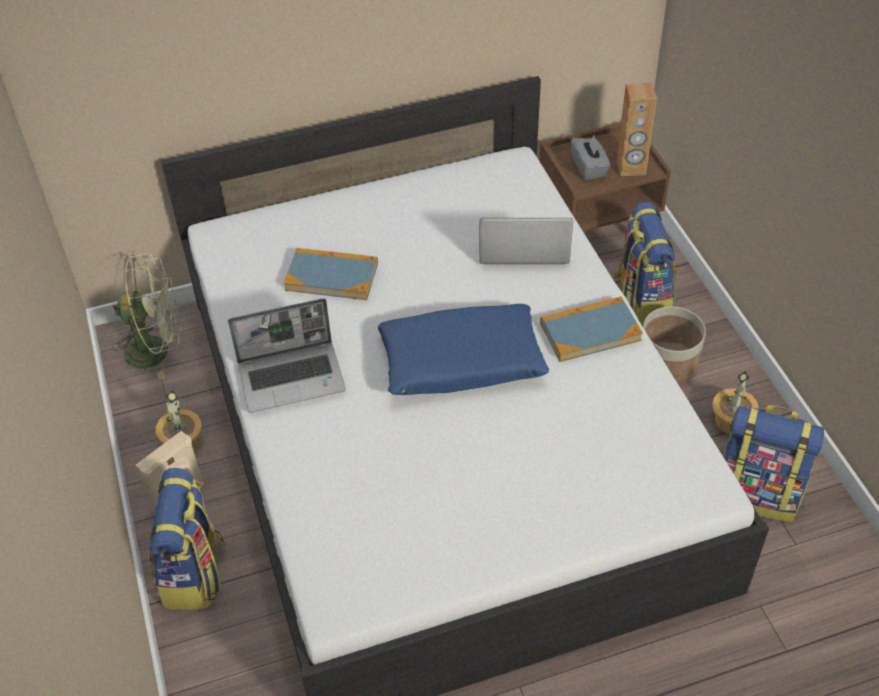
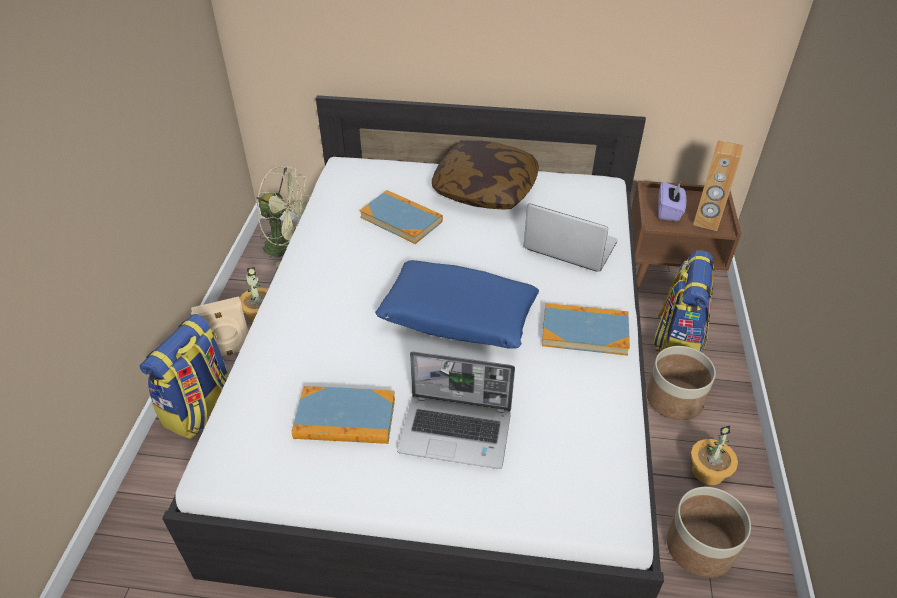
camera: 25 degrees right, 5 degrees down
laptop [228,298,346,413] -> laptop moved to [397,351,515,469]
grey tissue box [571,135,610,180] -> purple tissue box [658,182,686,221]
backpack [723,405,824,522] -> planter [667,487,751,578]
none -> book [292,386,395,444]
none -> pillow [432,140,539,210]

